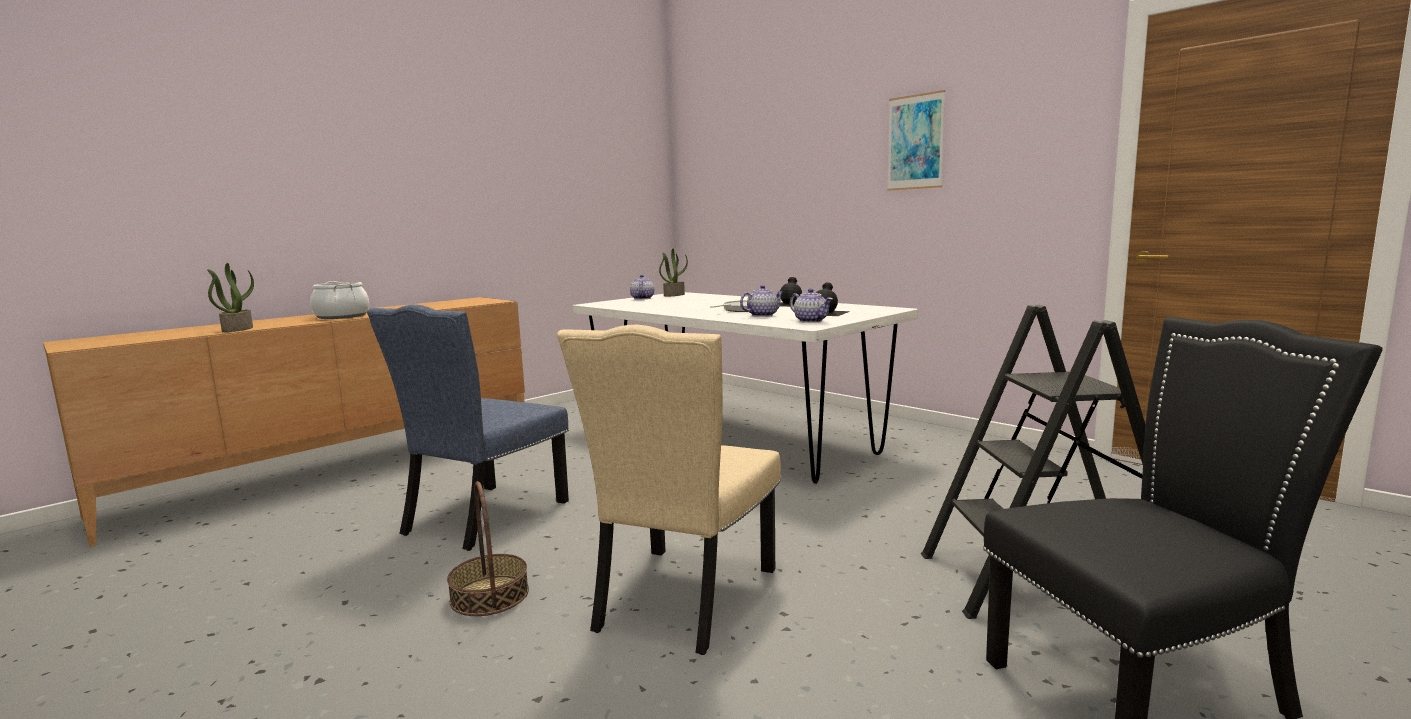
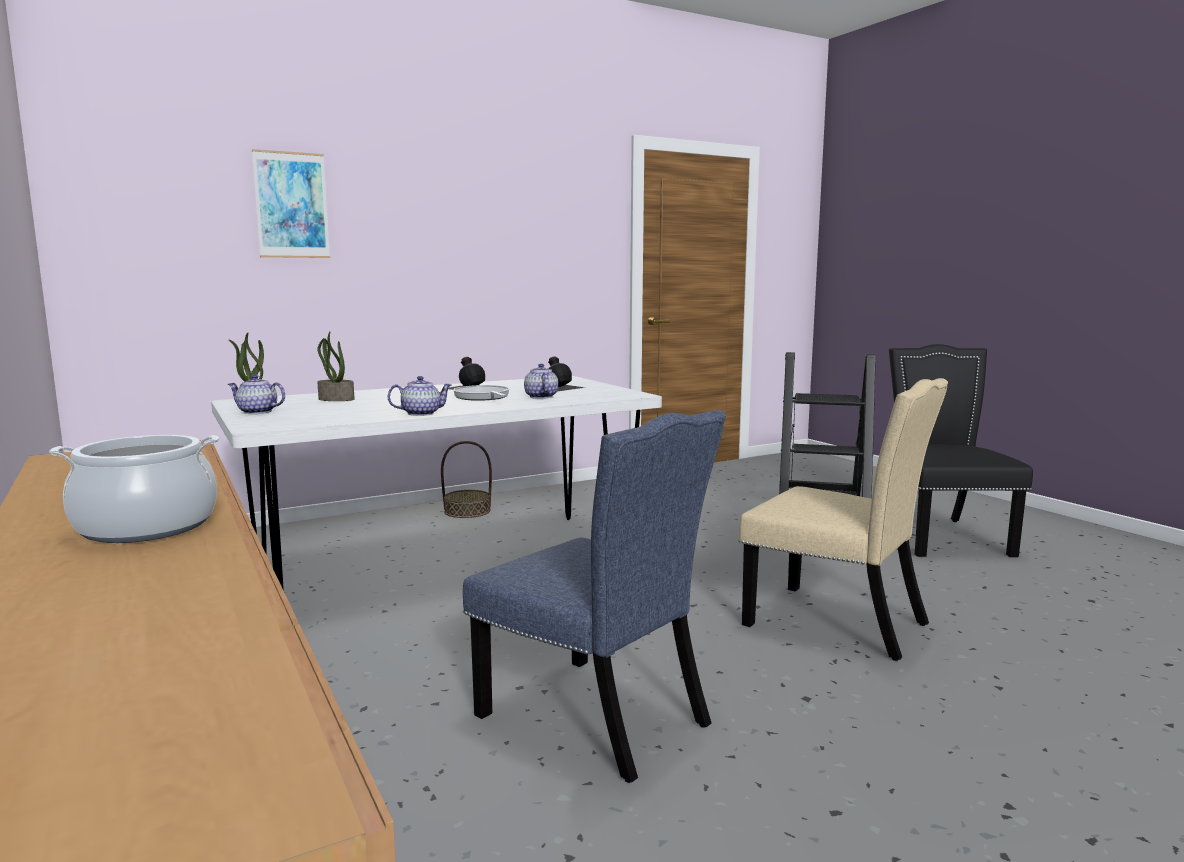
camera: 75 degrees left, 0 degrees up
potted plant [207,263,254,332] -> potted plant moved to [317,331,355,401]
basket [447,481,529,616] -> basket moved to [441,441,492,518]
teapot [790,288,833,323] -> teapot moved to [388,376,452,416]
picture [887,90,945,191] -> picture moved to [252,149,330,258]

